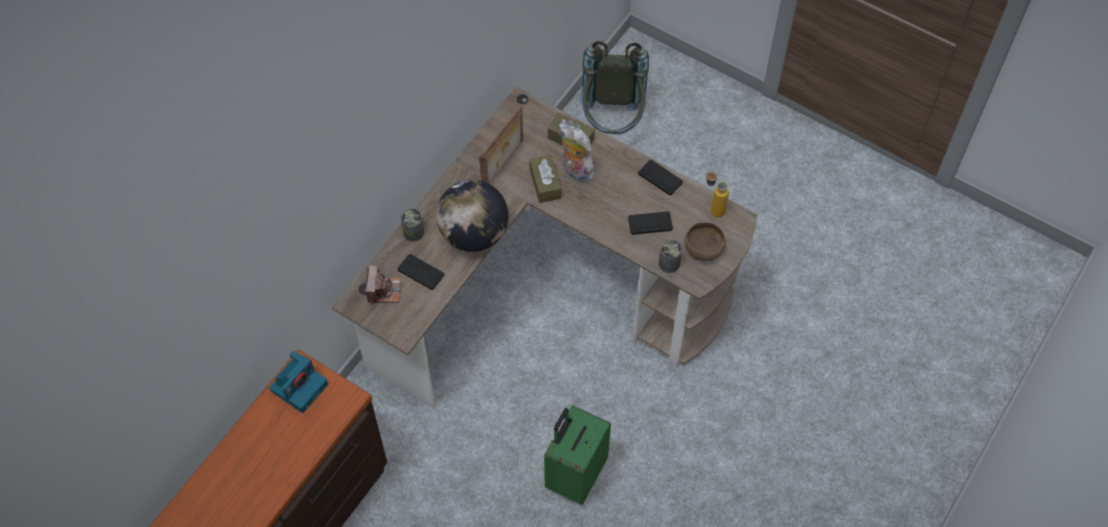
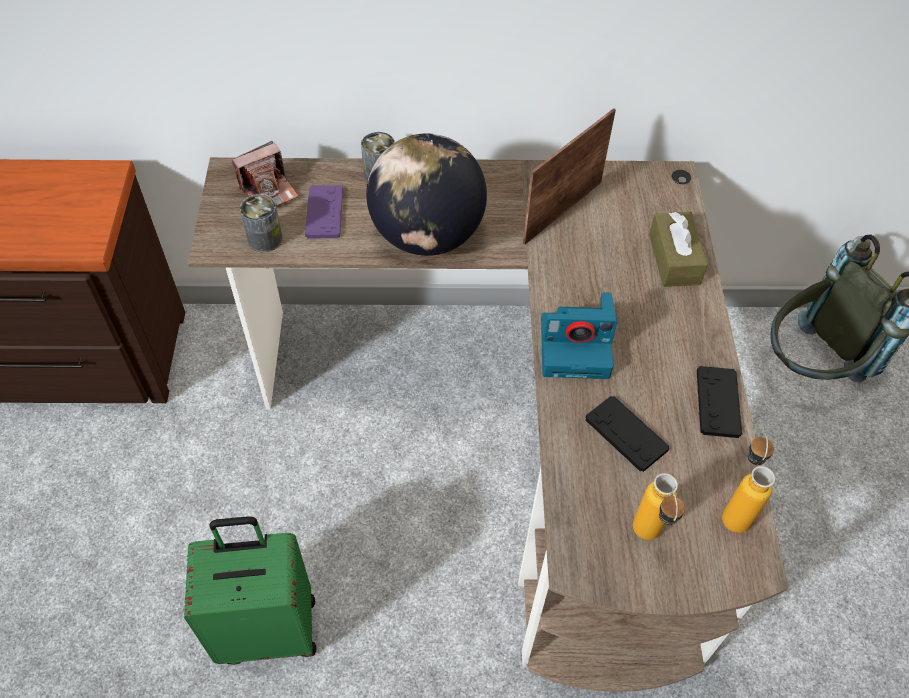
camera: 55 degrees right, 5 degrees down
camera [269,351,328,413] -> camera moved to [541,292,617,379]
black game controller [398,254,444,290] -> purple game controller [305,185,343,238]
picture frame [479,105,523,184] -> picture frame turned 135 degrees clockwise [523,108,616,245]
brown tissue box [529,155,561,203] -> none
plush toy [560,127,595,183] -> none
can [659,240,682,273] -> can moved to [240,194,282,252]
brown bowl [685,222,726,261] -> bottle [633,473,685,540]

